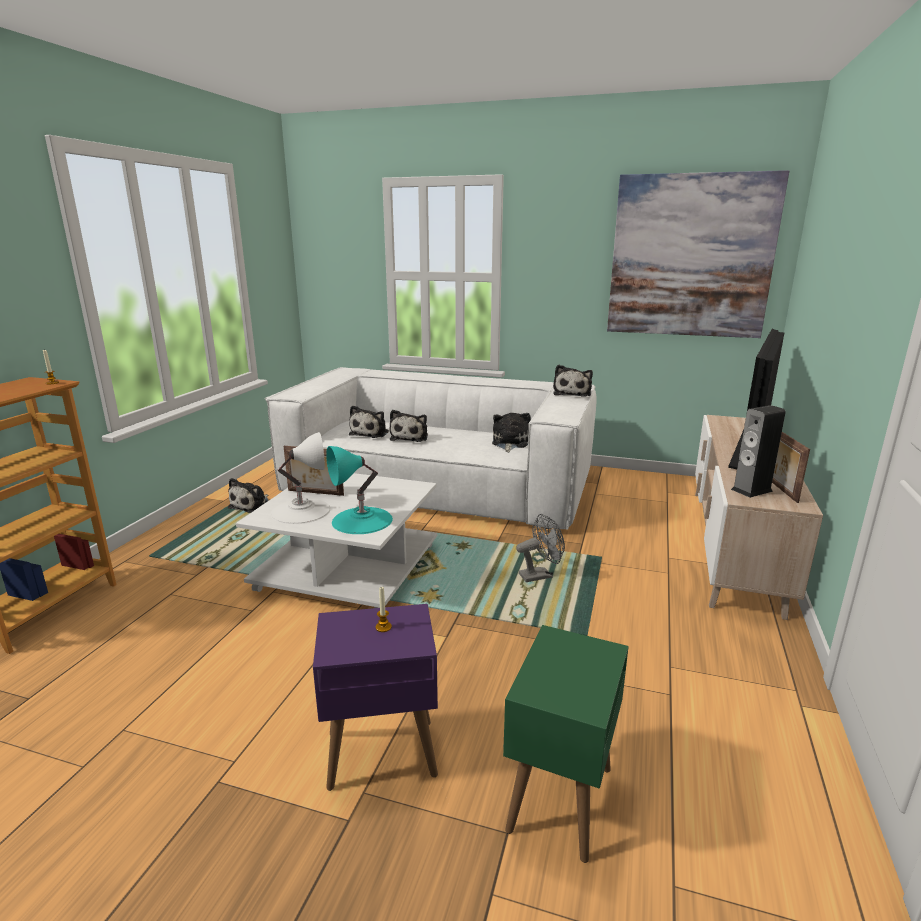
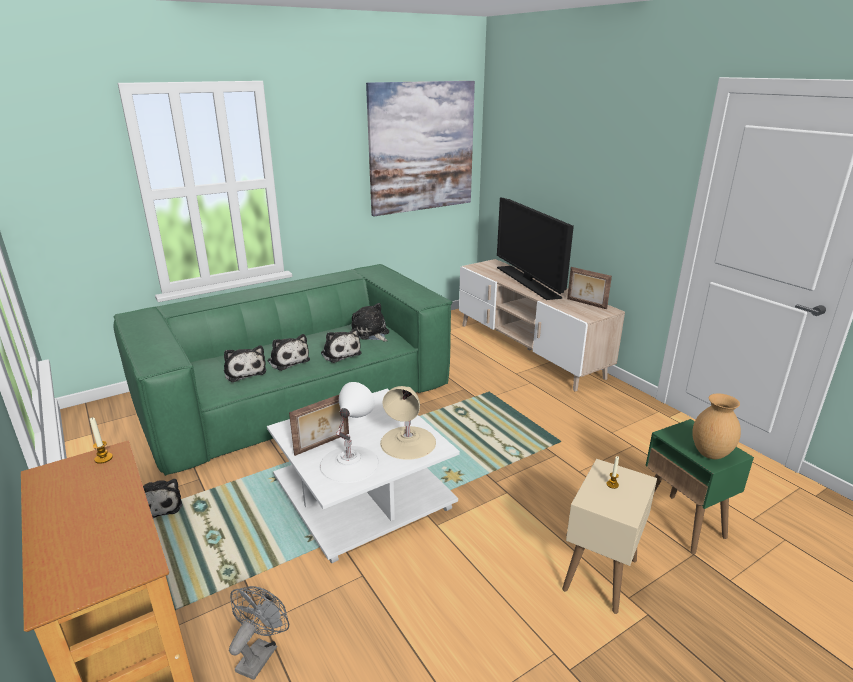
camera: 50 degrees left, 5 degrees up
white sofa [265,367,597,530] -> green sofa [113,264,452,476]
purple side table [313,604,438,791] -> beige side table [562,459,657,614]
turquoise table lamp [326,446,393,534] -> beige table lamp [380,386,436,460]
grey fan [516,514,565,582] -> grey fan moved to [229,586,289,680]
plush toy [553,365,593,397] -> plush toy moved to [321,328,361,363]
speaker [731,405,786,498] -> none
none -> brown vase [692,393,741,459]

